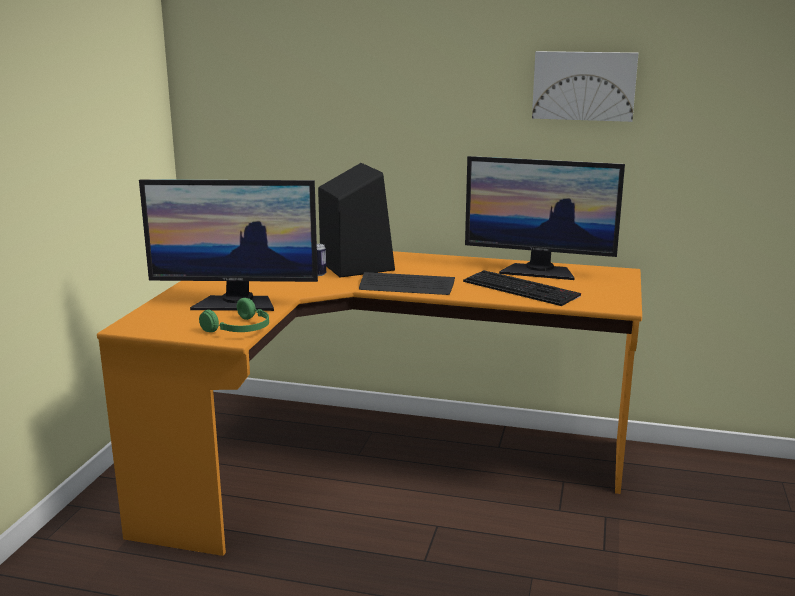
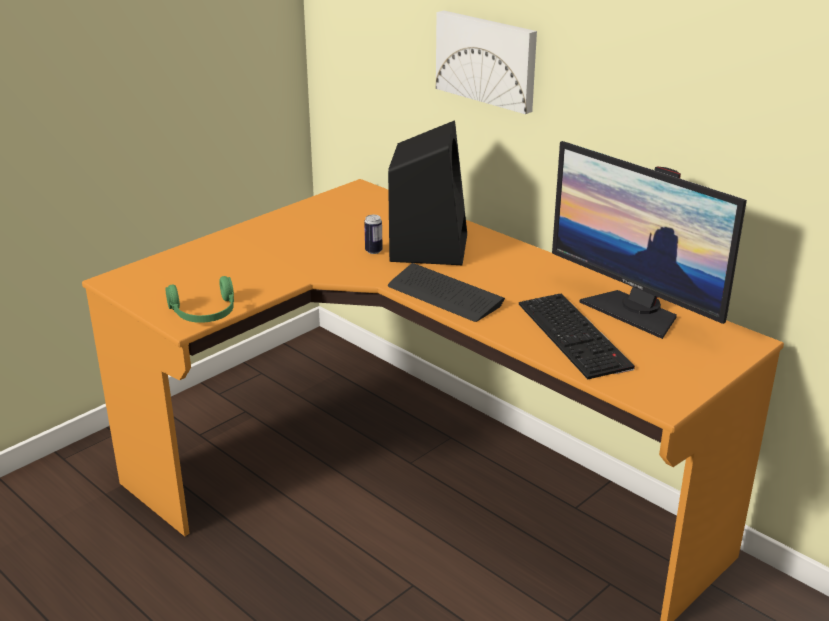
camera: 30 degrees right, 10 degrees up
monitor [139,179,318,311] -> none
picture [532,51,639,122] -> picture moved to [436,11,537,114]

